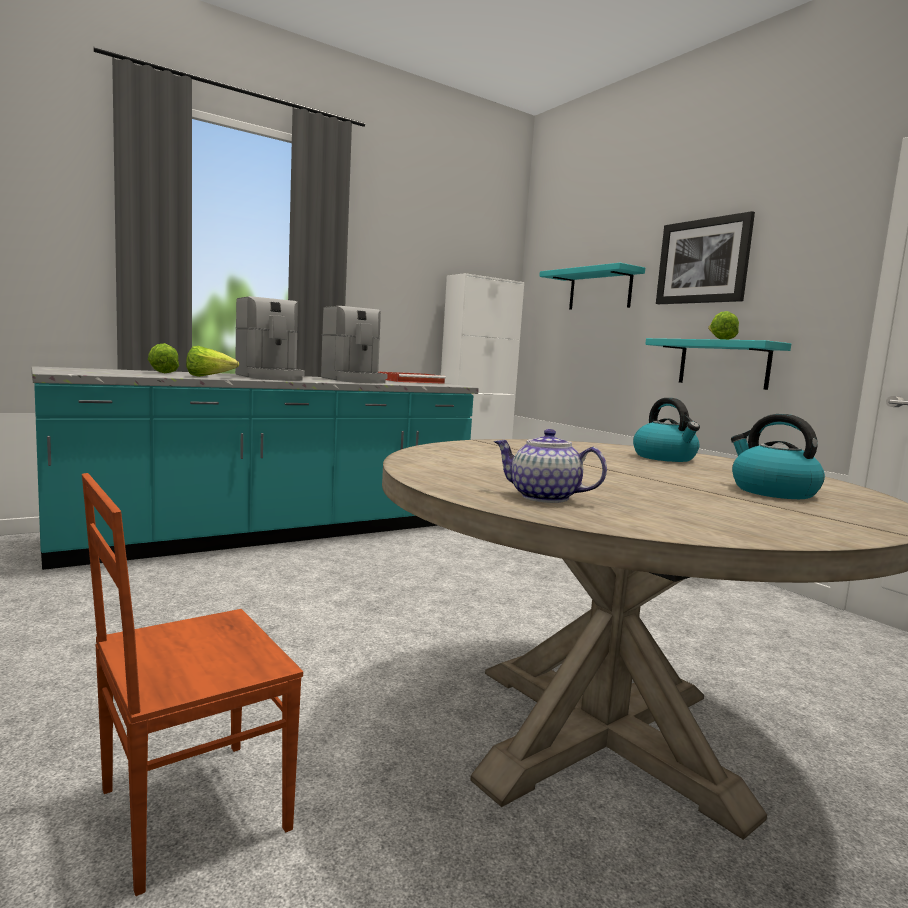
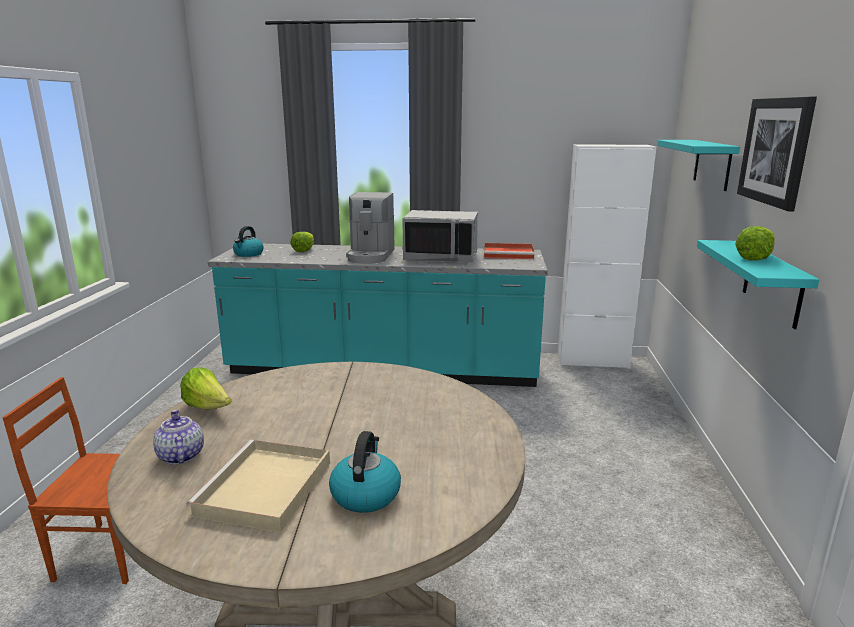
camera: 40 degrees right, 10 degrees up
lettuce [186,346,239,377] -> lettuce moved to [180,367,231,410]
coffee machine [321,306,388,384] -> grey microwave [402,210,478,263]
kettle [633,398,700,462] -> kettle moved to [233,226,264,257]
none -> beige tray [186,440,330,533]

